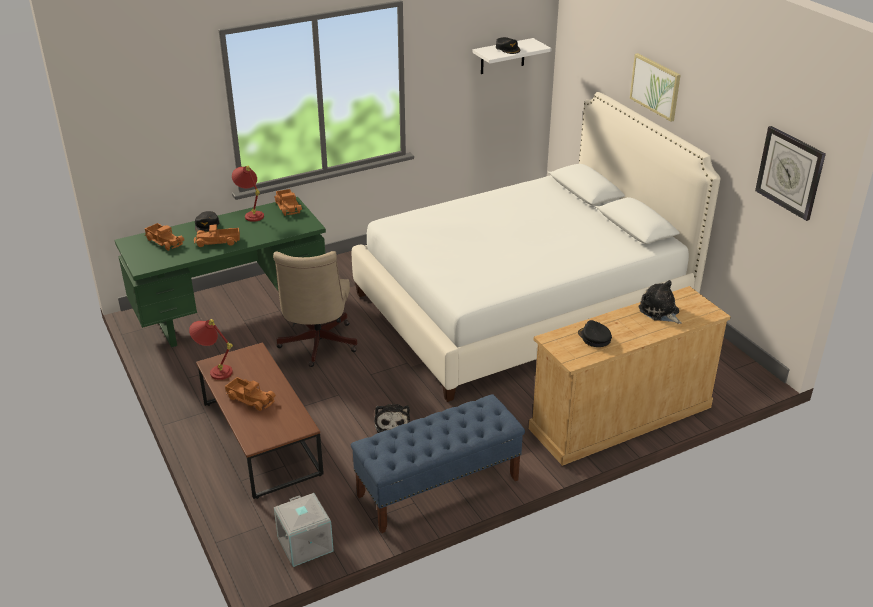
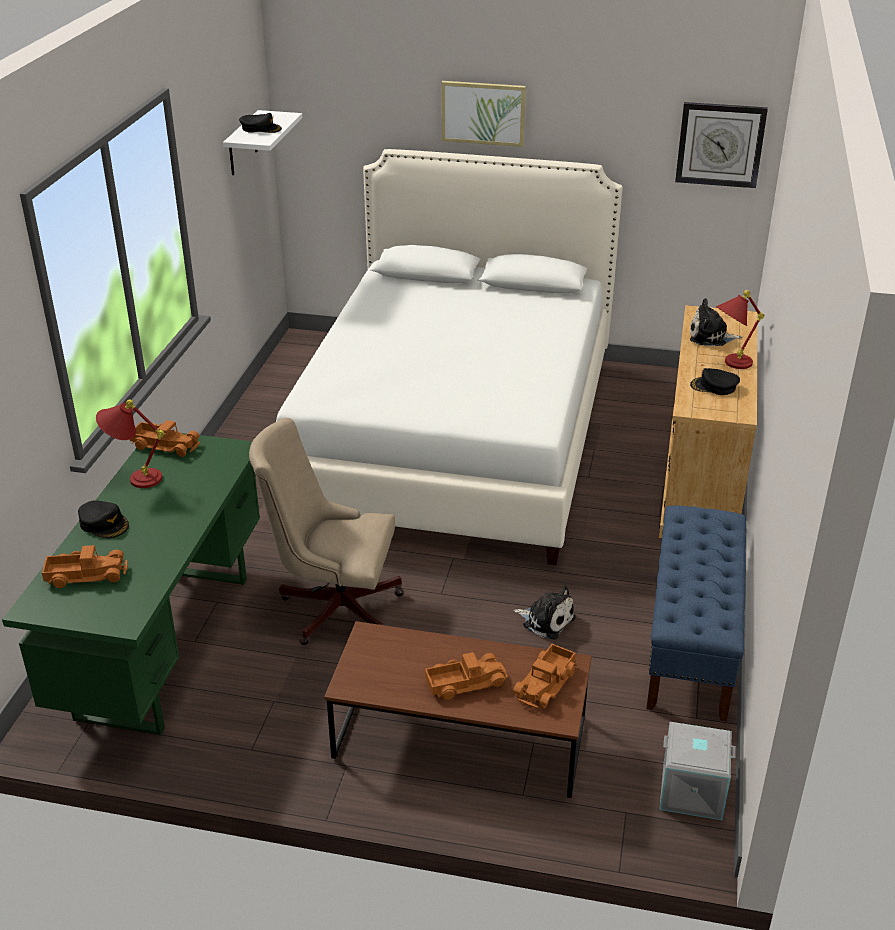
camera: 50 degrees left, 0 degrees up
red table lamp [189,319,233,380] -> red table lamp moved to [716,290,764,369]
toy truck [194,225,240,247] -> toy truck moved to [513,644,577,709]
beige office chair [273,251,358,367] -> beige office chair turned 150 degrees clockwise [249,418,404,645]

